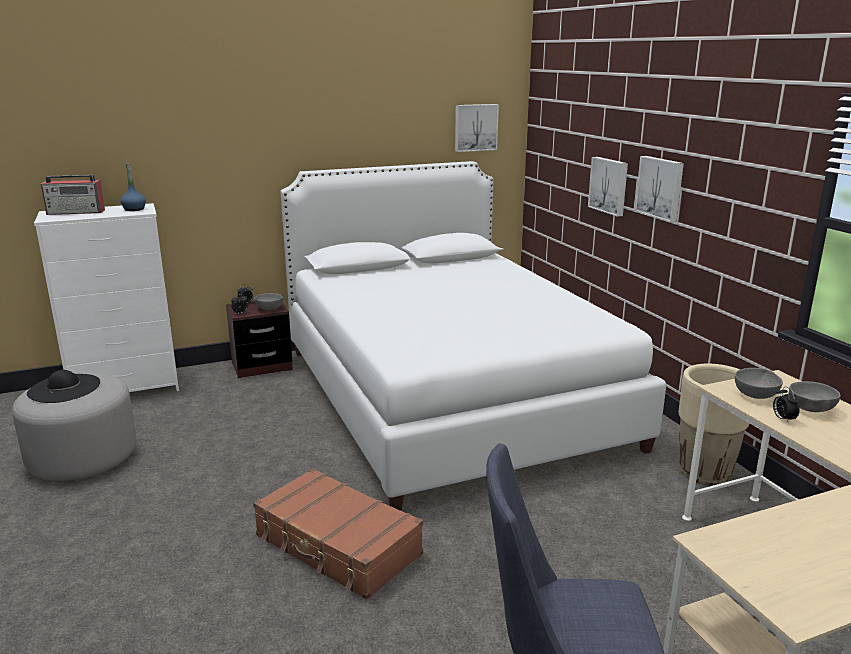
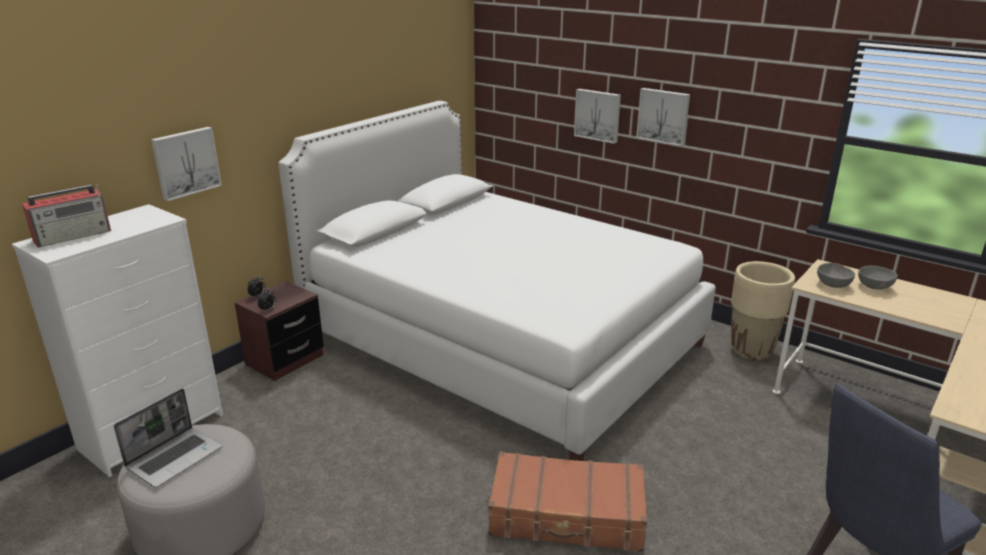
camera: 30 degrees left, 5 degrees up
black hat [27,370,100,403] -> laptop [114,388,222,488]
blue bottle [120,163,146,211] -> none
grey bowl [254,293,283,310] -> none
picture [455,104,499,152] -> picture moved to [151,127,222,201]
alarm clock [773,386,800,422] -> none

